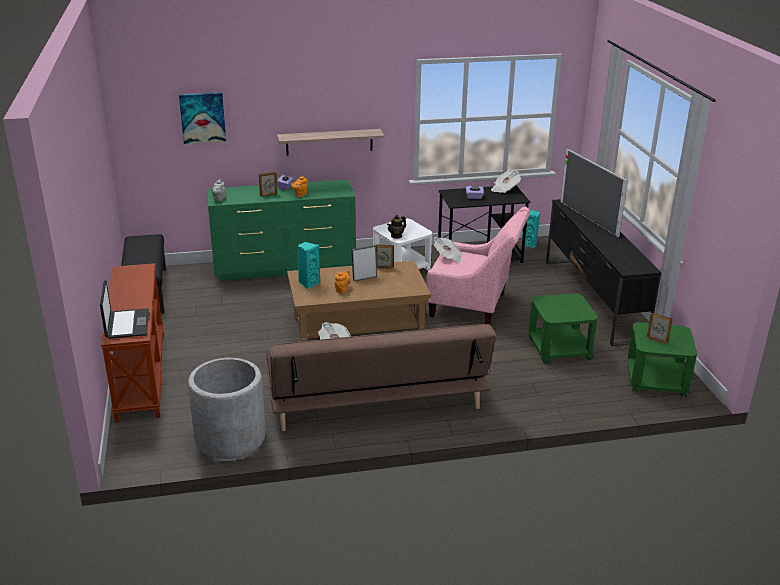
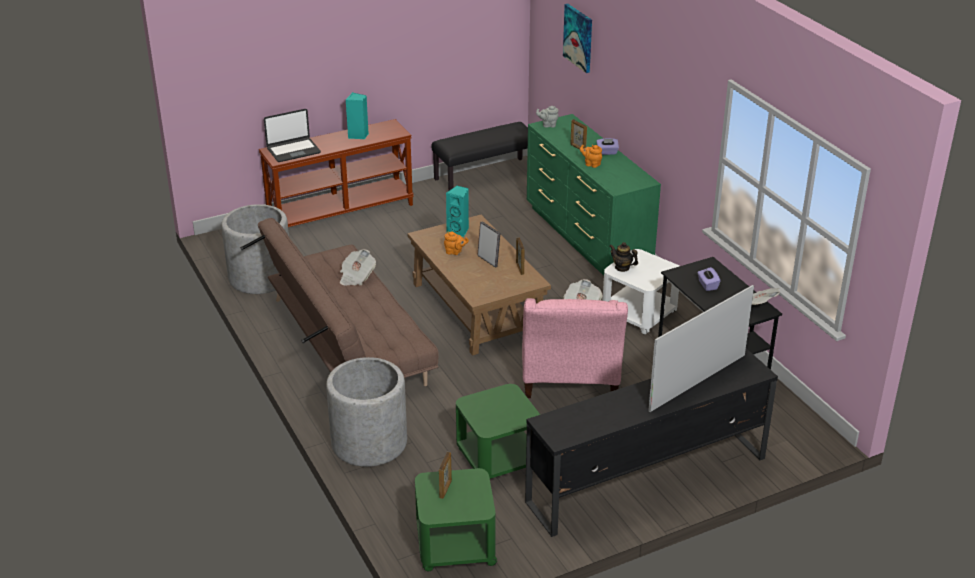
camera: 75 degrees right, 5 degrees up
shelf [277,129,384,156] -> none
turquoise speaker [521,210,540,248] -> turquoise speaker moved to [346,92,369,139]
none -> grey planter [326,357,407,467]

